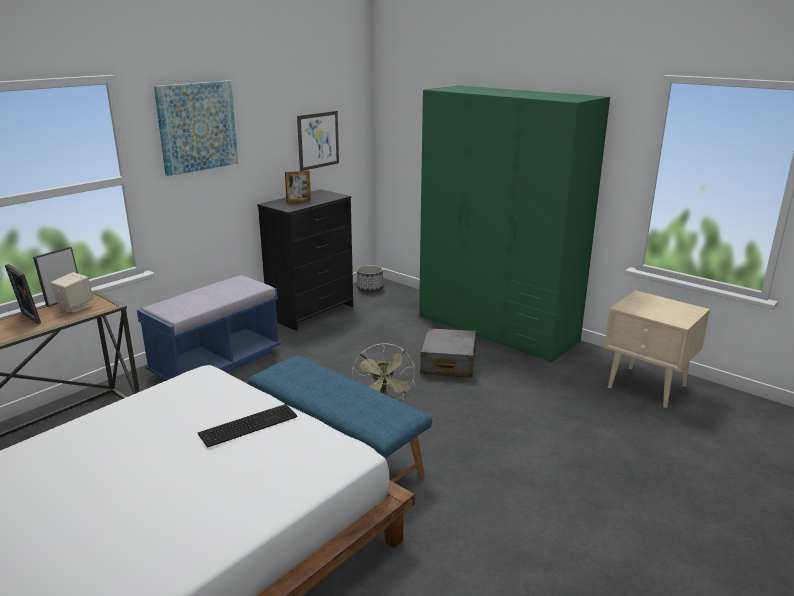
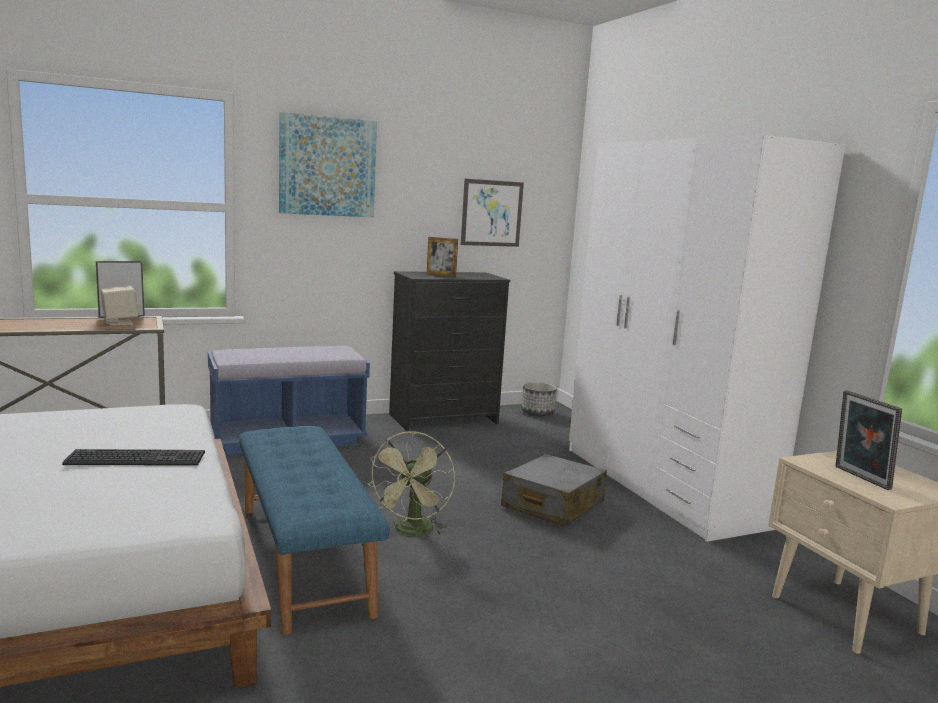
camera: 25 degrees right, 10 degrees down
picture frame [5,264,41,324] -> picture frame moved to [835,391,902,490]
green wardrobe [419,85,610,363] -> white wardrobe [569,135,846,542]

